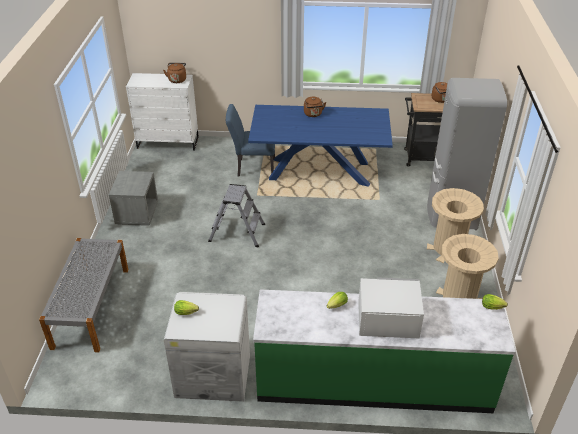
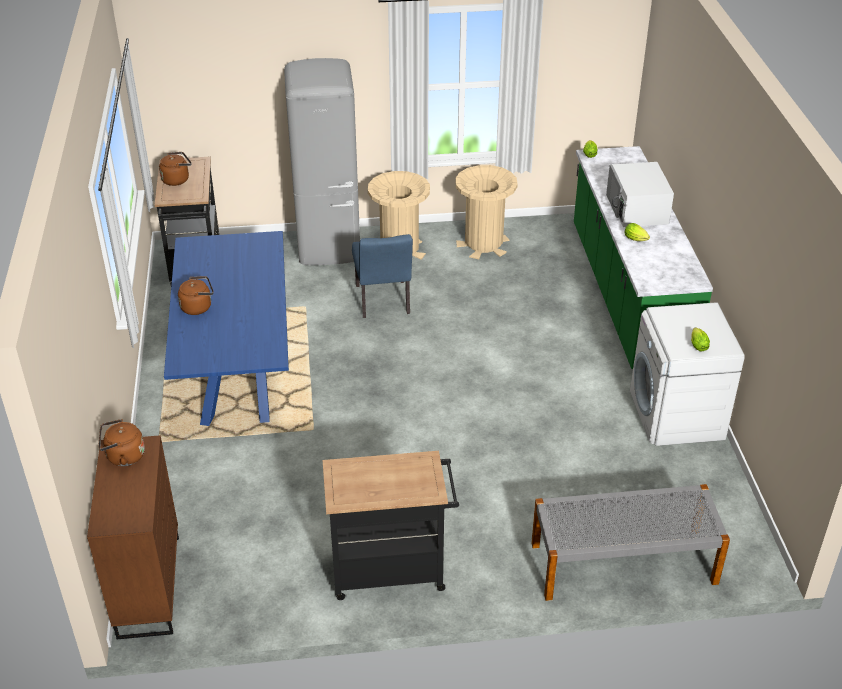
camera: 100 degrees left, 0 degrees up
grey nightstand [109,171,158,226] -> black cart [322,451,459,600]
white dresser [126,73,199,151] -> brown dresser [87,435,179,639]
grey step ladder [208,184,266,247] -> none
blue chair [226,104,275,176] -> blue chair moved to [352,234,413,318]

